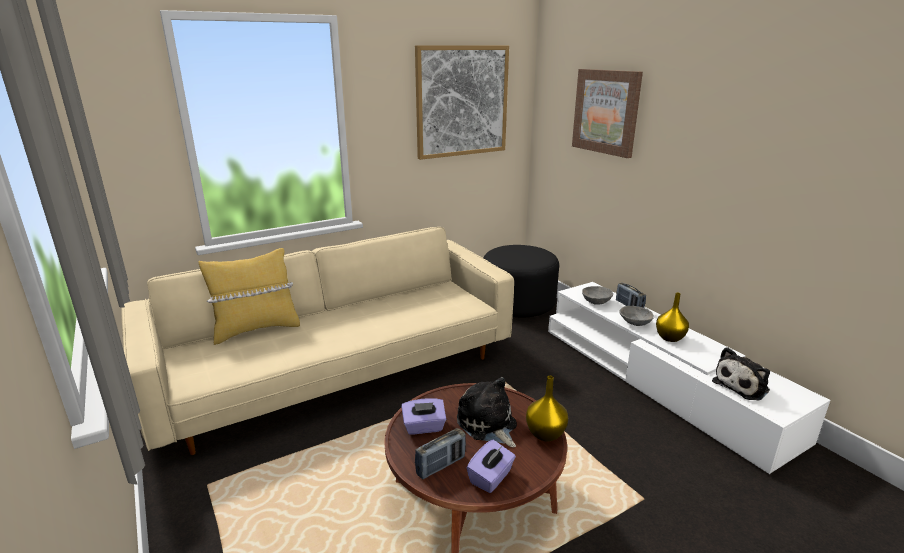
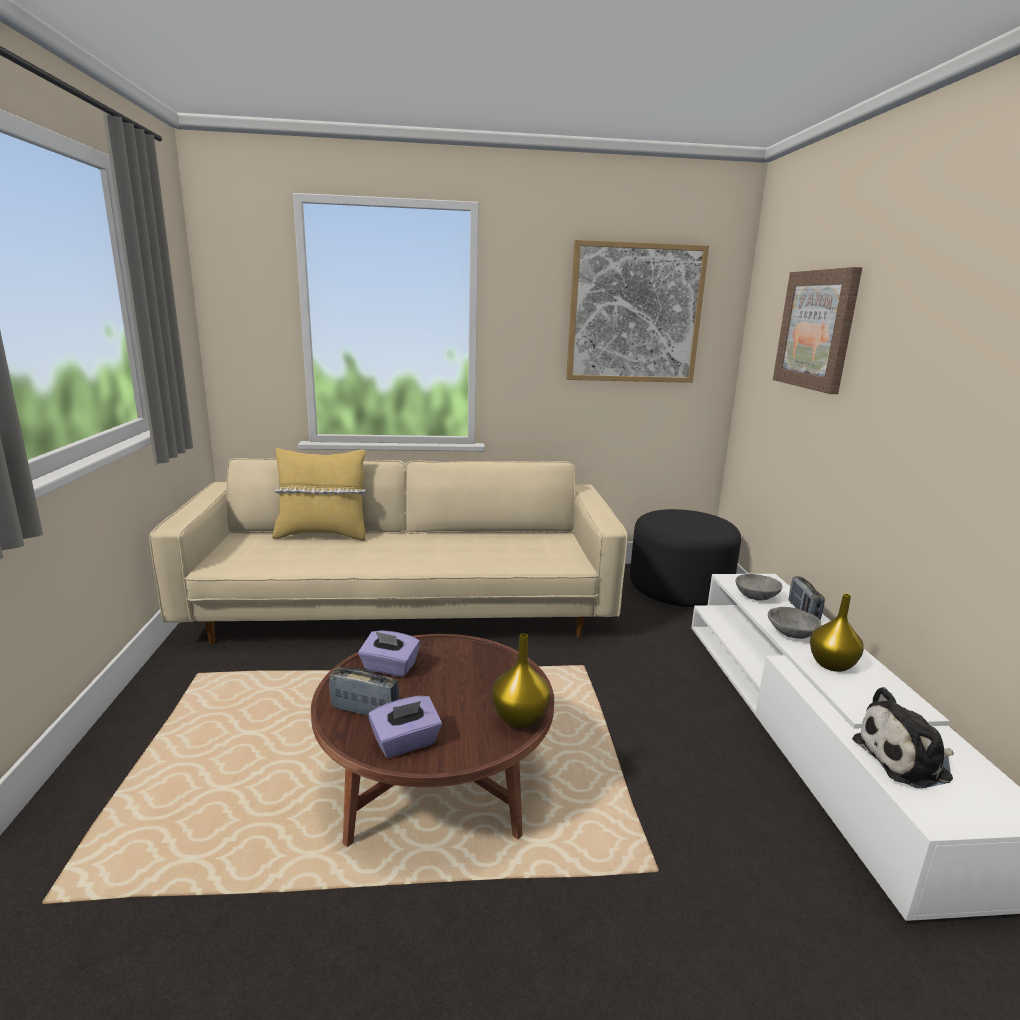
camera: 25 degrees right, 5 degrees down
radio [415,428,466,479] -> radio turned 150 degrees counterclockwise [329,666,399,716]
plush toy [457,377,517,448] -> none

